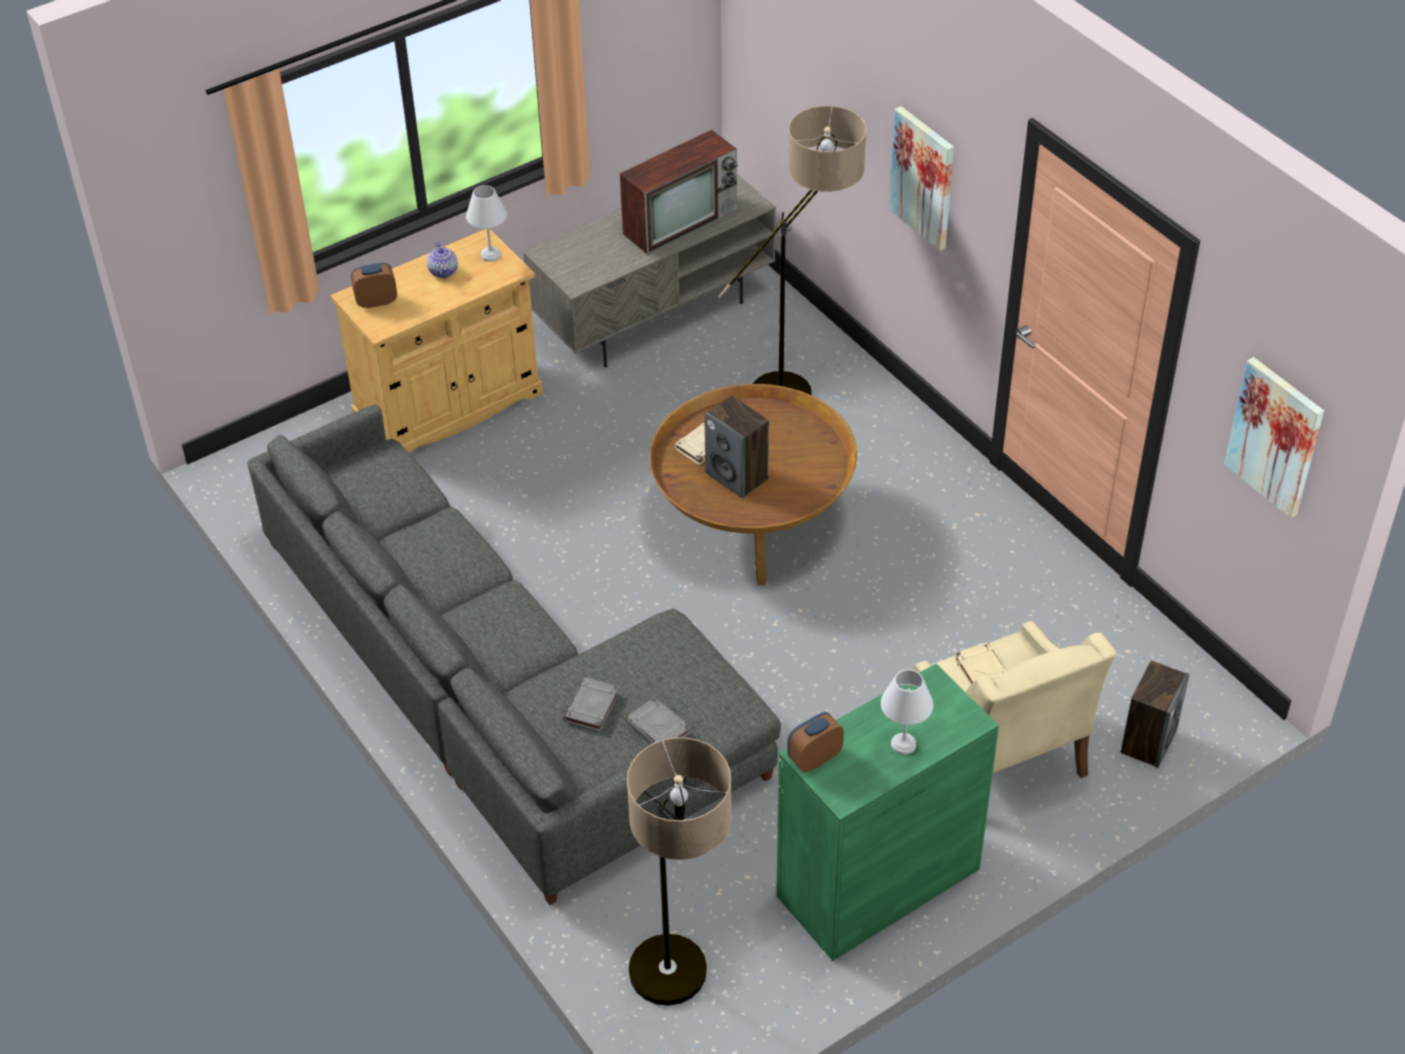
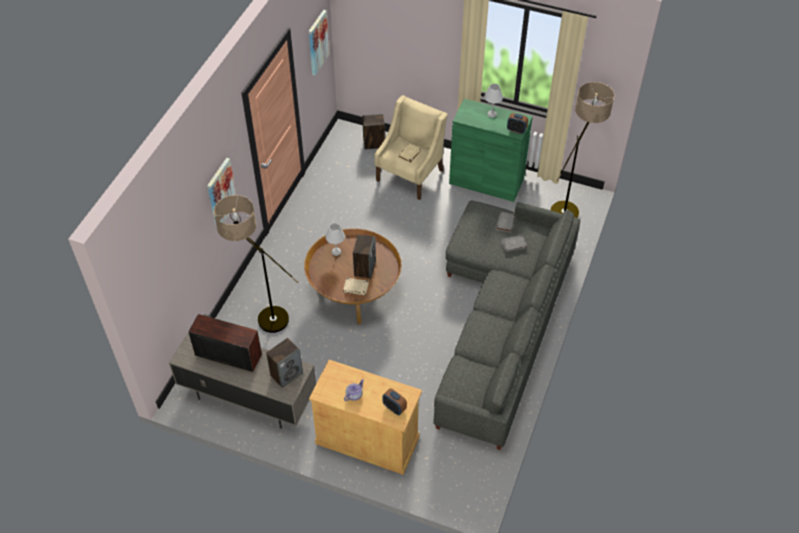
camera: 125 degrees left, 5 degrees up
white table lamp [466,185,507,262] -> white table lamp moved to [325,223,345,256]
none -> speaker [266,338,303,388]

